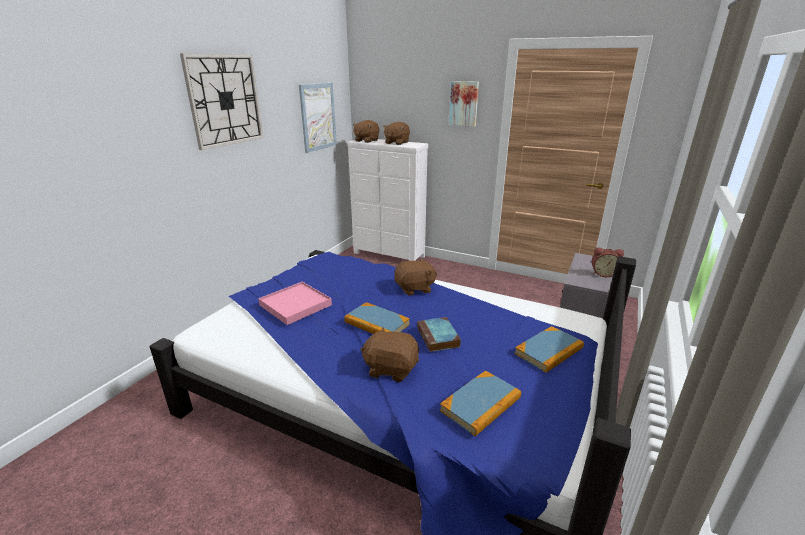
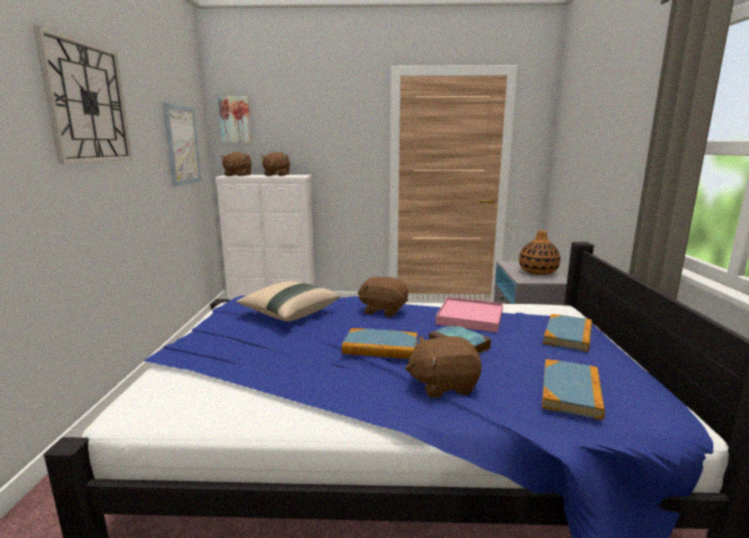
camera: 25 degrees left, 10 degrees down
pink tray [258,282,332,325] -> pink tray moved to [436,297,503,332]
brown plush toy [395,258,438,296] -> brown plush toy turned 120 degrees counterclockwise [358,276,408,317]
picture [449,81,479,127] -> picture moved to [218,97,251,142]
alarm clock [592,247,624,277] -> vase [519,230,560,275]
none -> beige pillow [236,281,340,321]

